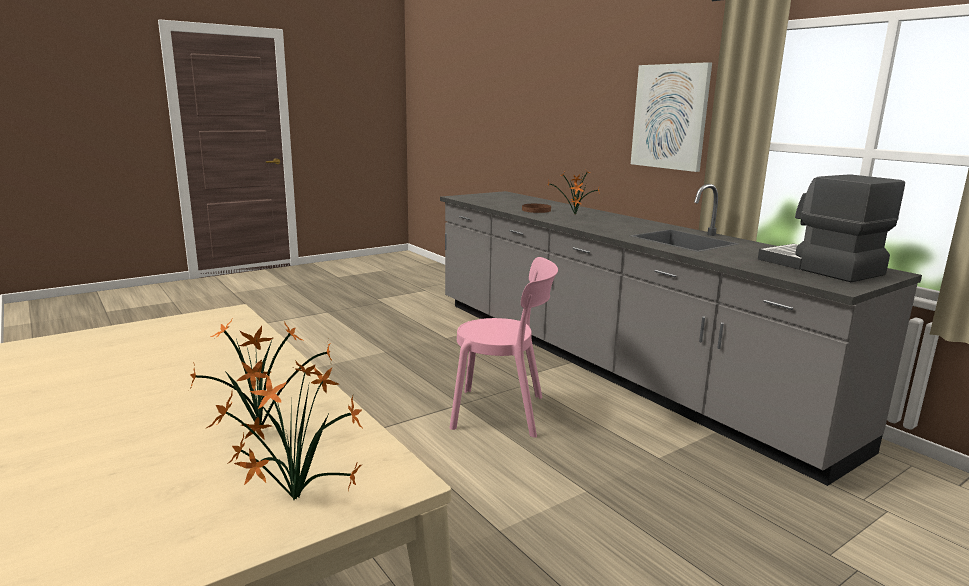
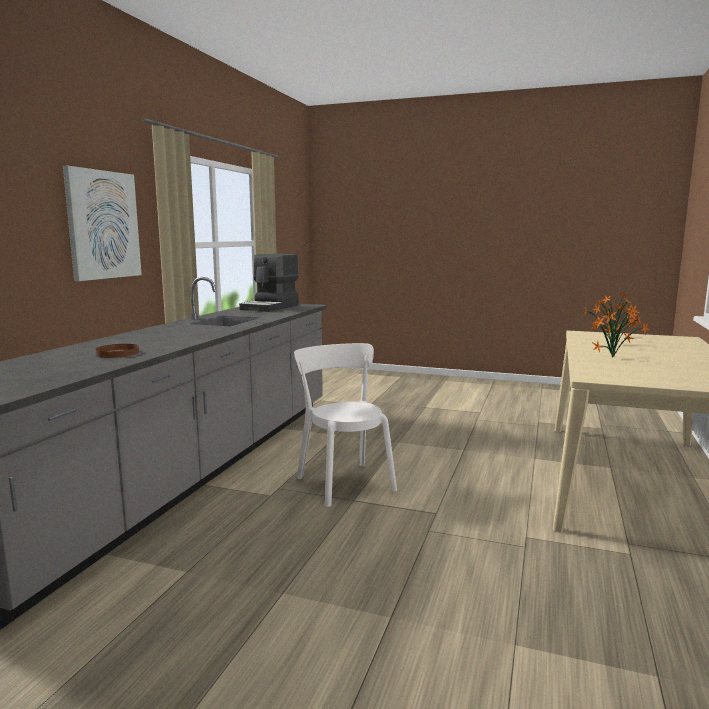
camera: 125 degrees left, 5 degrees down
pink chair [450,257,558,438] -> white chair [294,343,397,507]
potted plant [548,170,600,215] -> potted plant moved to [591,304,649,357]

